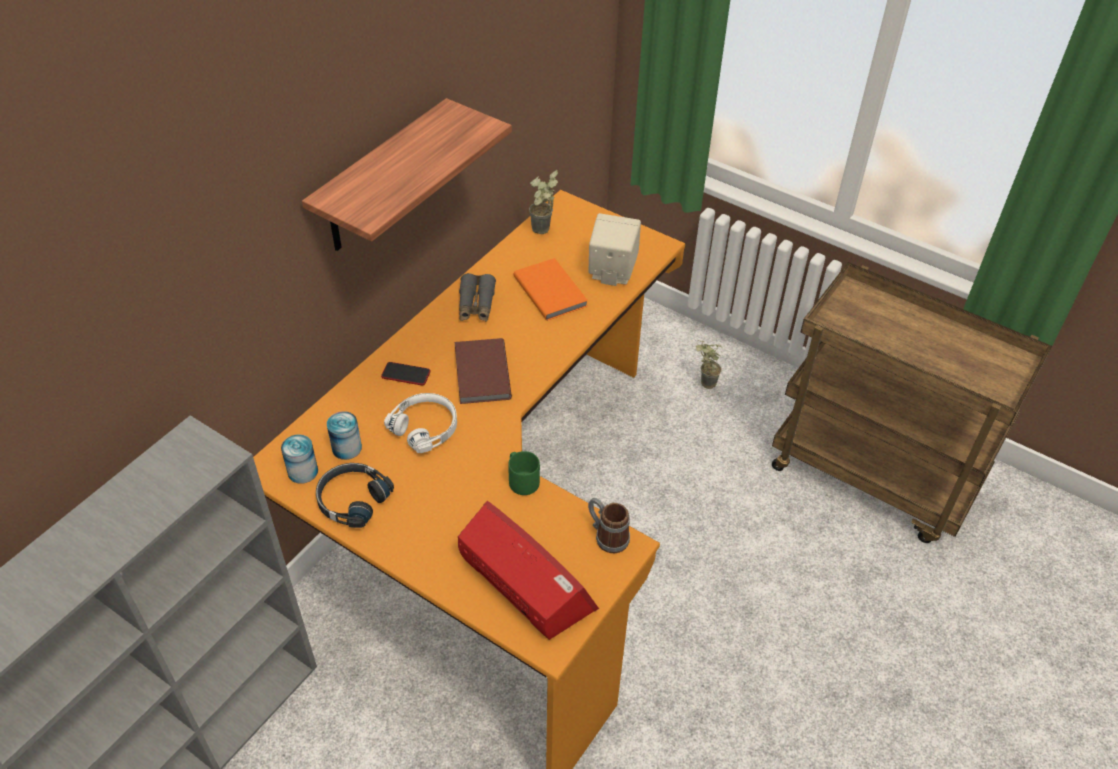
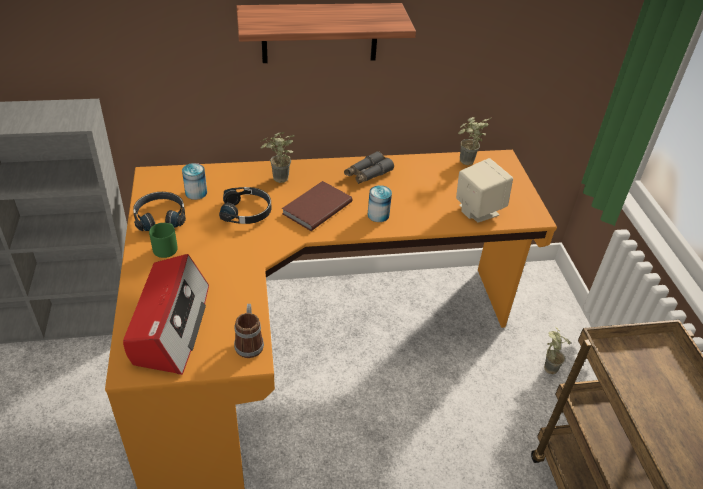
camera: 45 degrees right, 5 degrees down
can [281,435,318,484] -> can moved to [368,185,392,222]
phone [381,362,430,385] -> potted plant [261,132,295,183]
white headphones [384,393,457,453] -> black headphones [219,187,272,224]
green mug [508,451,540,495] -> green mug moved to [149,223,178,258]
orange book [513,258,588,321] -> none

